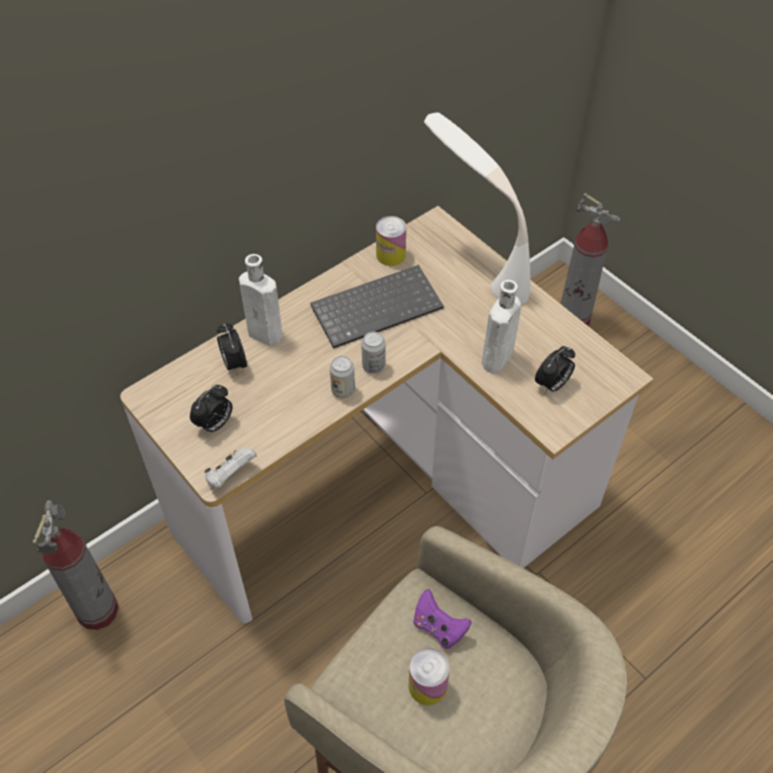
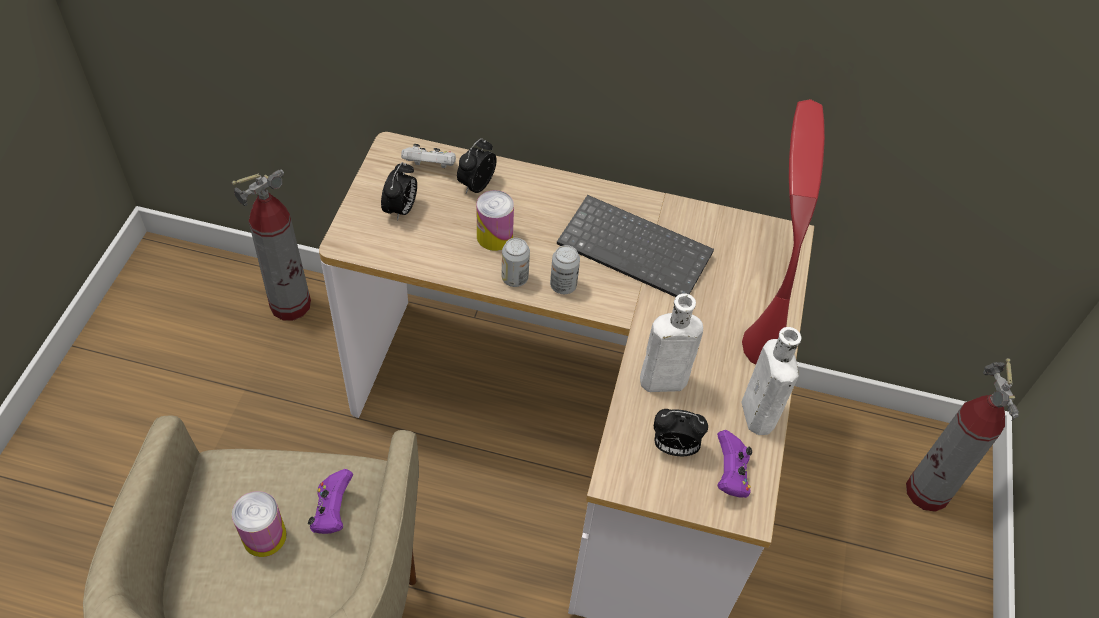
camera: 50 degrees right, 0 degrees up
alarm clock [190,385,232,435] -> alarm clock turned 75 degrees counterclockwise [381,162,417,221]
white game controller [204,448,257,489] -> white game controller moved to [401,144,456,168]
white bottle [239,254,283,346] -> white bottle moved to [742,327,801,435]
can [376,216,406,266] -> can moved to [477,190,514,251]
white table lamp [424,112,530,304] -> red table lamp [742,99,825,365]
none -> purple game controller [717,430,752,498]

